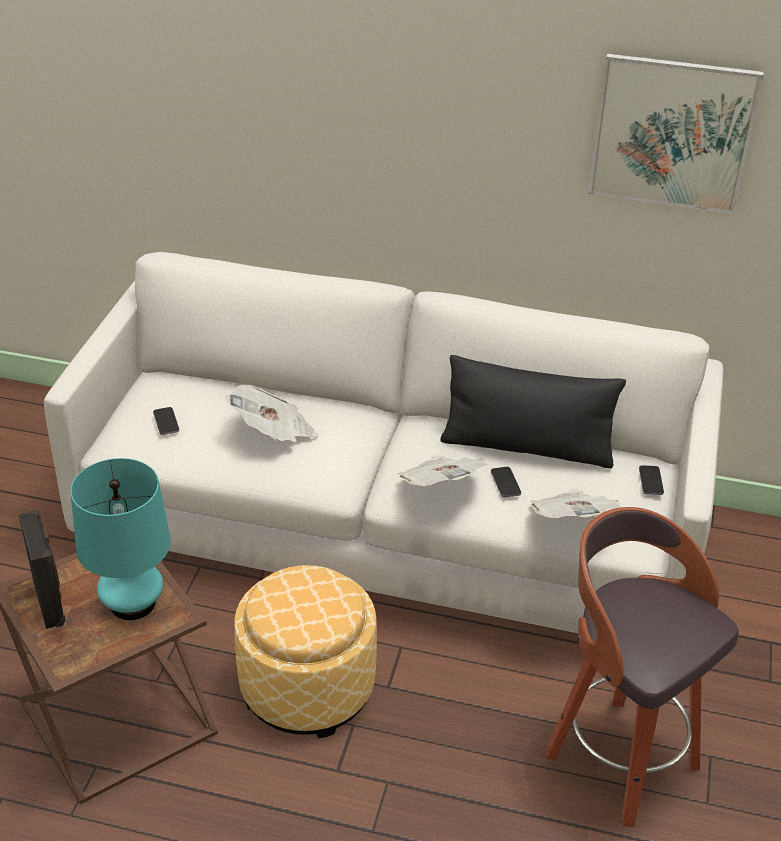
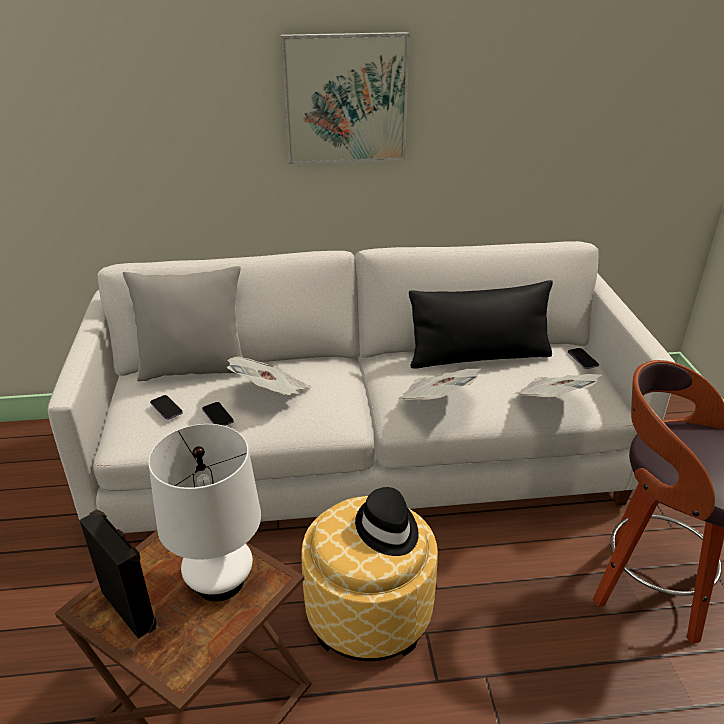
camera: 20 degrees left, 5 degrees down
turquoise table lamp [70,458,171,620] -> white table lamp [148,424,261,602]
phone [491,467,521,498] -> phone moved to [202,402,234,426]
picture [588,54,764,214] -> picture moved to [281,32,410,164]
none -> grey pillow [123,266,243,382]
none -> black hat [355,487,419,556]

